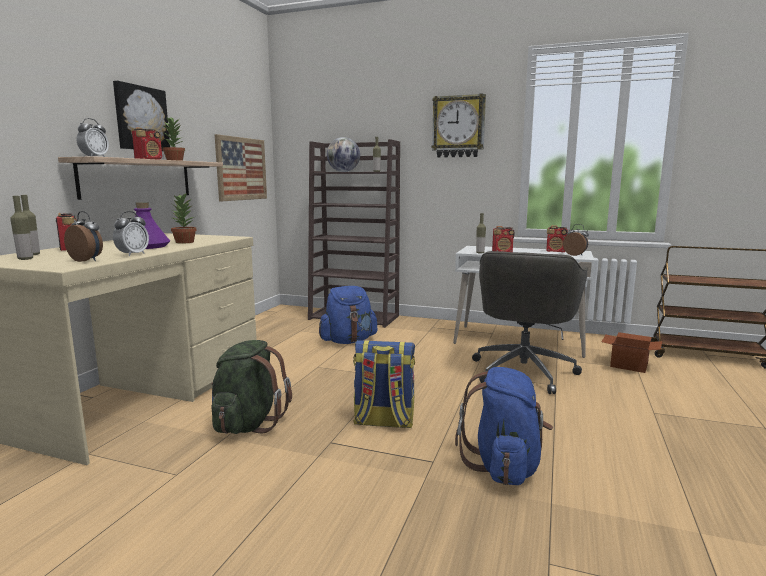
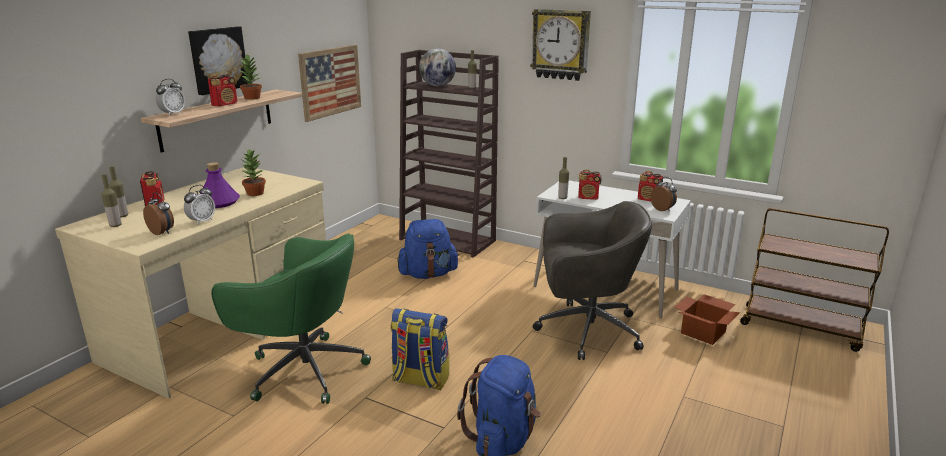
camera: 10 degrees right, 10 degrees up
green backpack [211,340,292,434] -> green office chair [211,234,371,404]
grey office chair [472,251,588,394] -> grey office chair turned 120 degrees counterclockwise [533,201,652,360]

